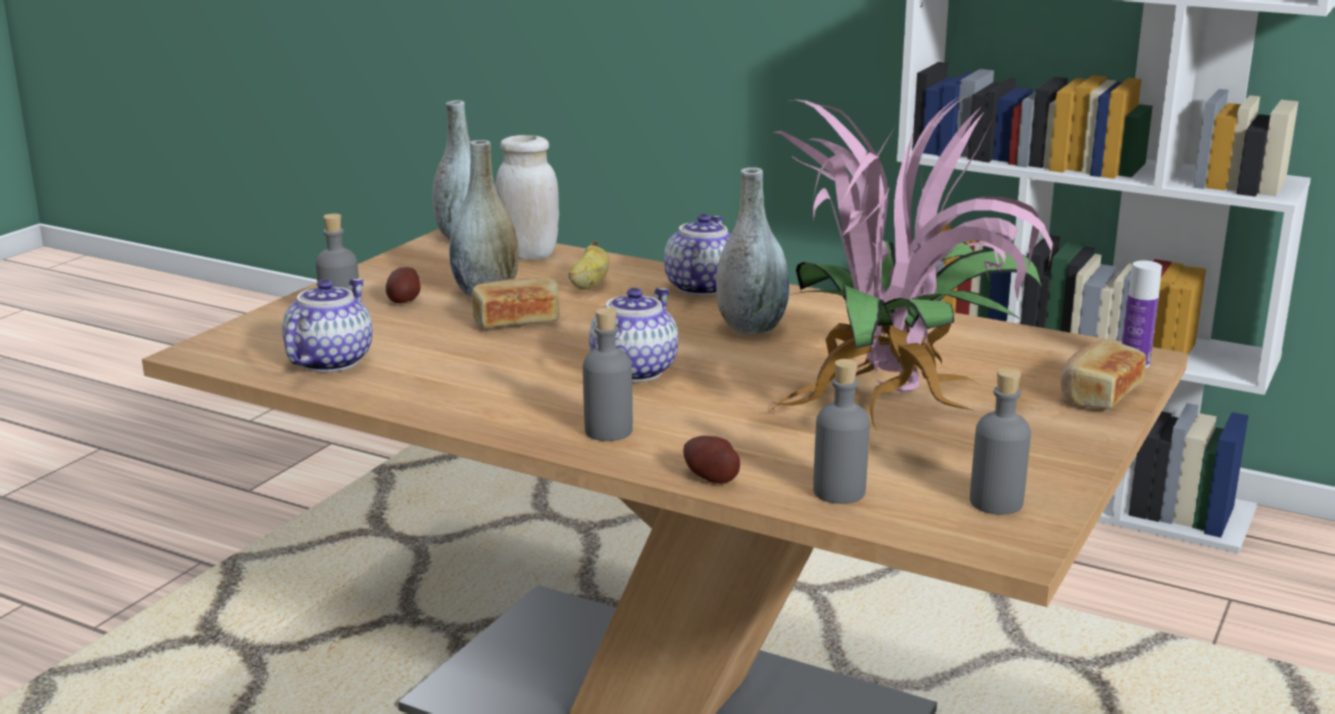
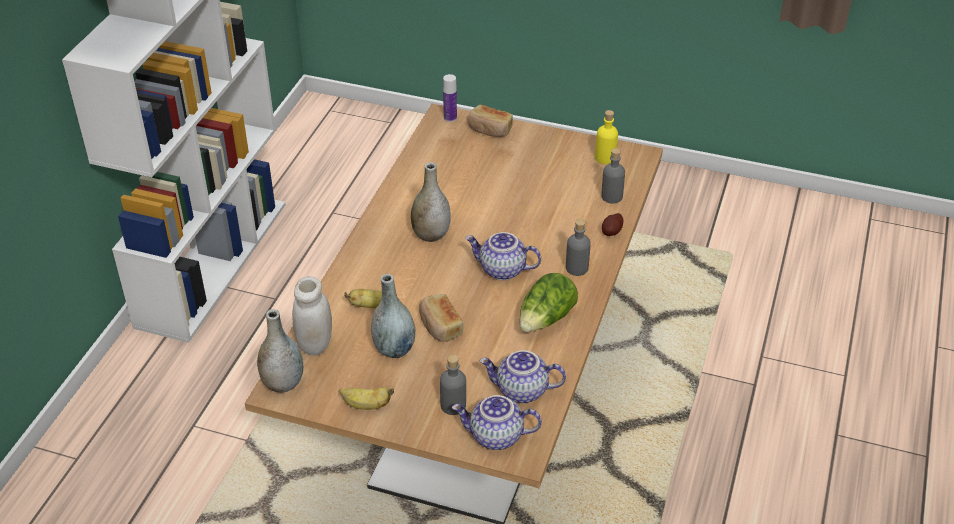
camera: 100 degrees left, 20 degrees up
potato [386,267,421,303] -> none
teapot [664,214,731,296] -> teapot moved to [452,395,542,450]
potted plant [751,94,1053,431] -> none
grey bottle [970,368,1031,515] -> yellow bottle [595,110,618,164]
none -> banana [339,388,394,410]
none -> lettuce [520,273,578,332]

